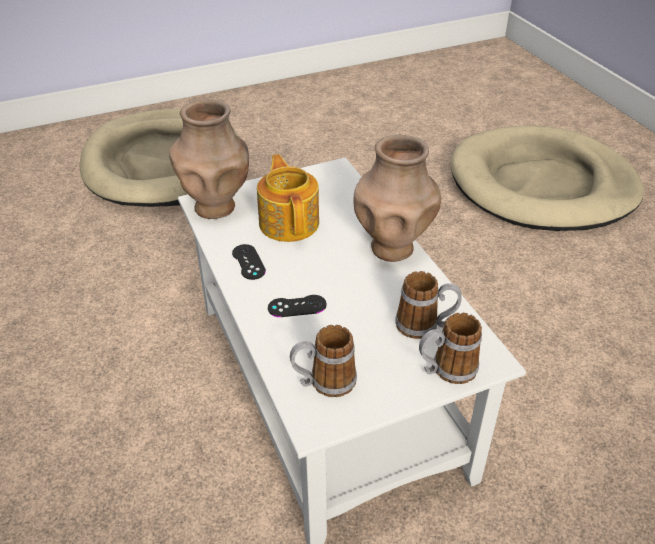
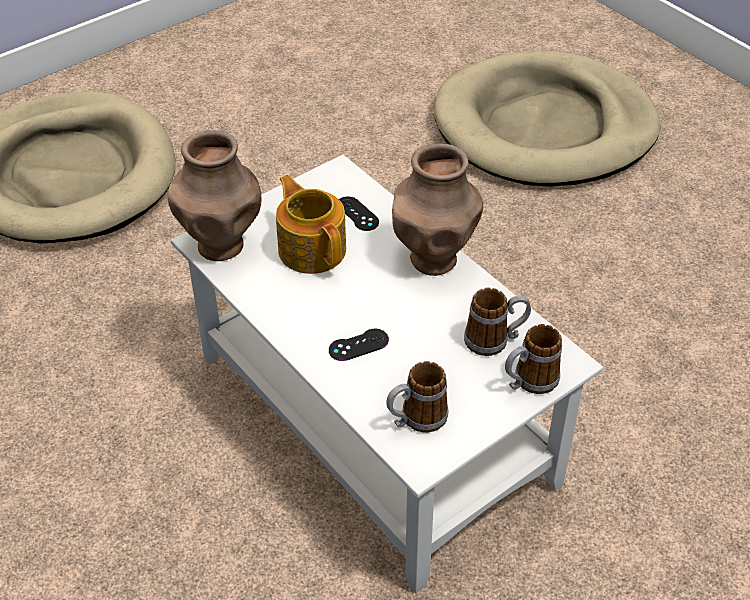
camera: 15 degrees left, 5 degrees up
black game controller [232,244,266,280] -> black game controller moved to [339,197,379,231]

